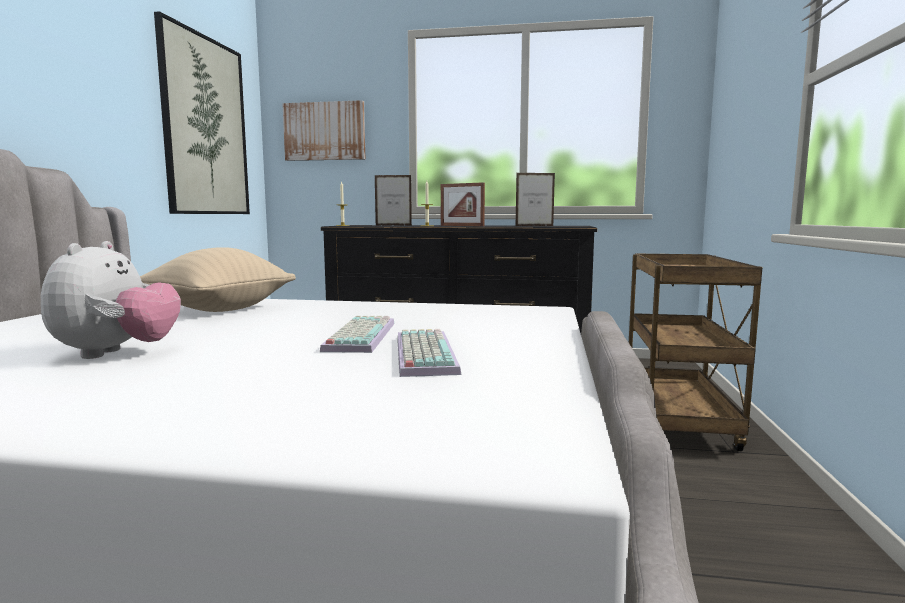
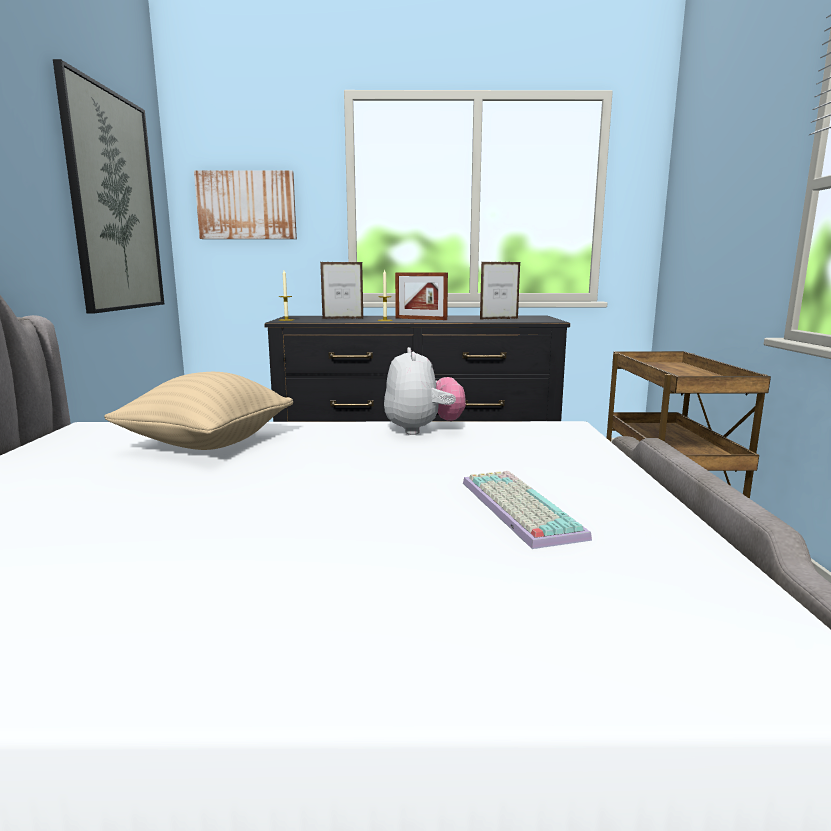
camera: 10 degrees left, 5 degrees up
plush toy [41,241,181,359] -> plush toy moved to [384,347,466,435]
keyboard [320,316,394,353] -> none

